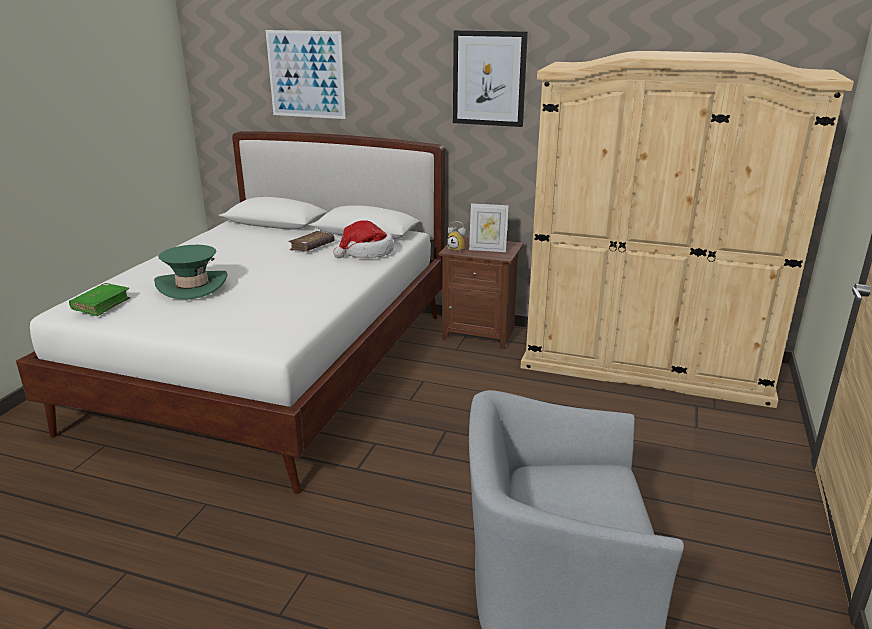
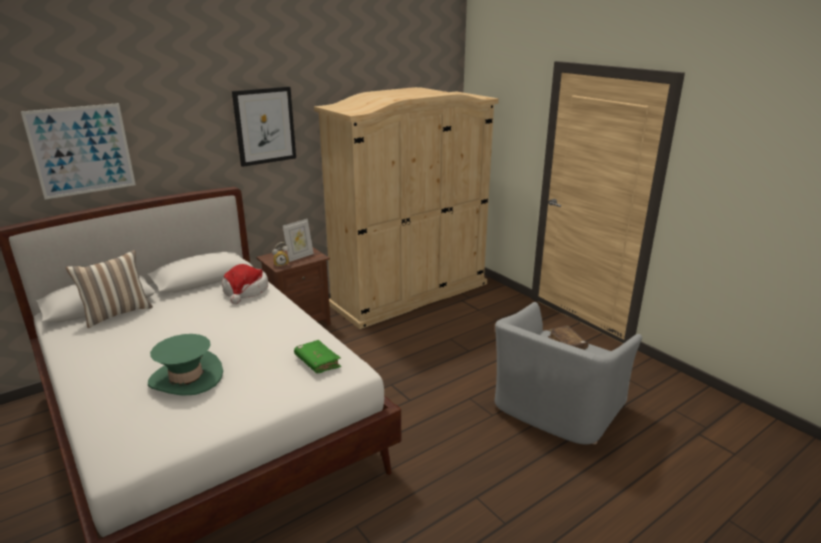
camera: 55 degrees left, 0 degrees up
green book [69,283,130,316] -> green book moved to [294,340,341,373]
brown book [288,231,335,252] -> brown book moved to [548,325,589,350]
none -> pillow [66,250,153,328]

